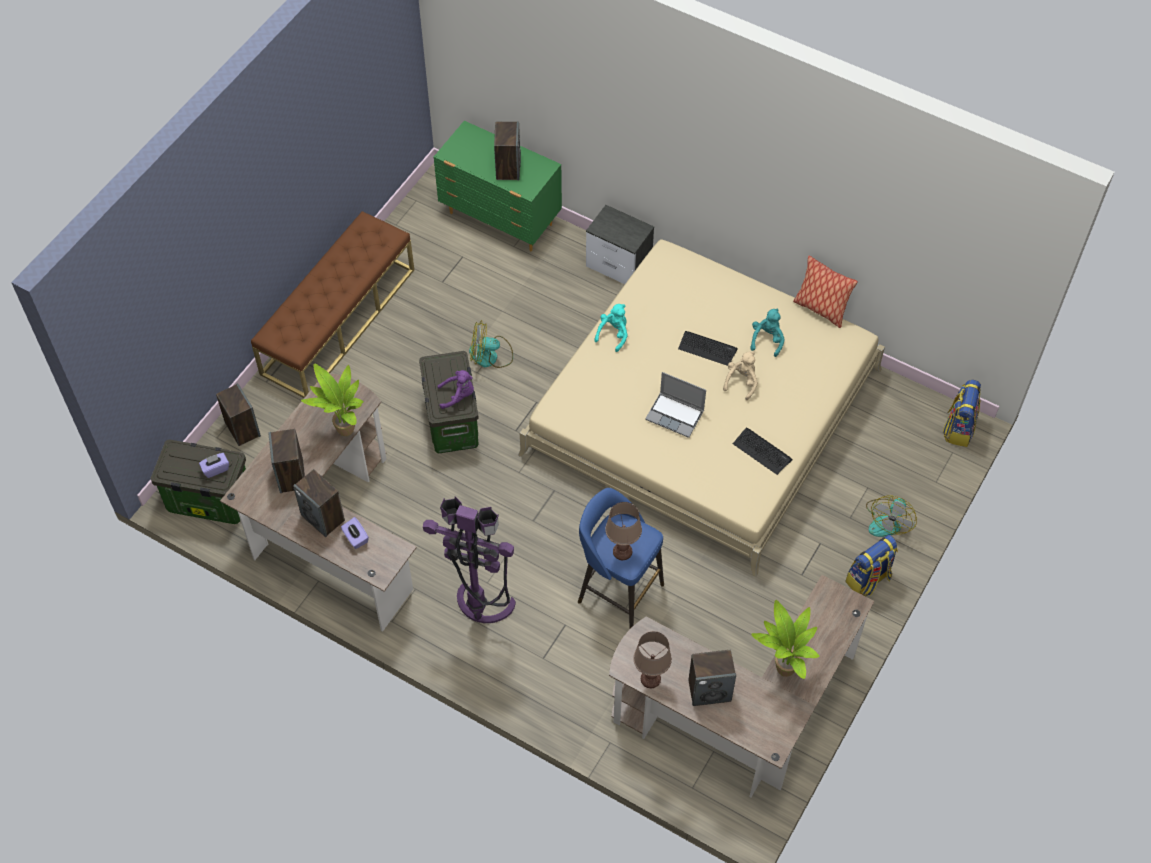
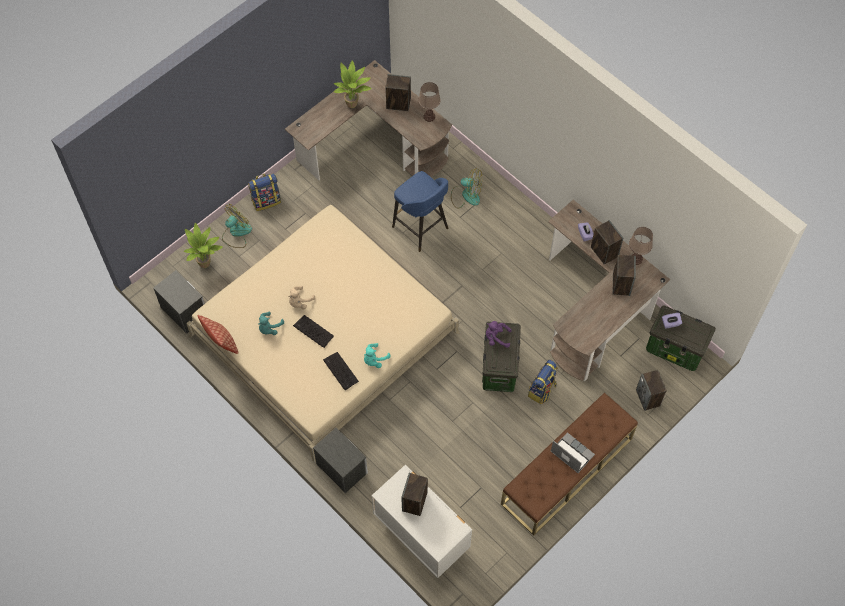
camera: 165 degrees left, 5 degrees up
potted plant [301,363,364,436] -> potted plant moved to [184,223,223,268]
purple floor lamp [423,497,516,623] -> none
green dresser [434,121,562,251] -> white dresser [371,465,472,578]
fan [469,320,513,368] -> fan moved to [451,168,482,208]
brown table lamp [605,502,642,560] -> brown table lamp moved to [629,227,653,265]
laptop [645,372,706,438] -> laptop moved to [551,432,595,473]
keyboard [733,428,793,475] -> keyboard moved to [323,352,359,391]
backpack [943,380,981,447] -> backpack moved to [528,360,558,404]
none -> nightstand [153,270,205,334]

